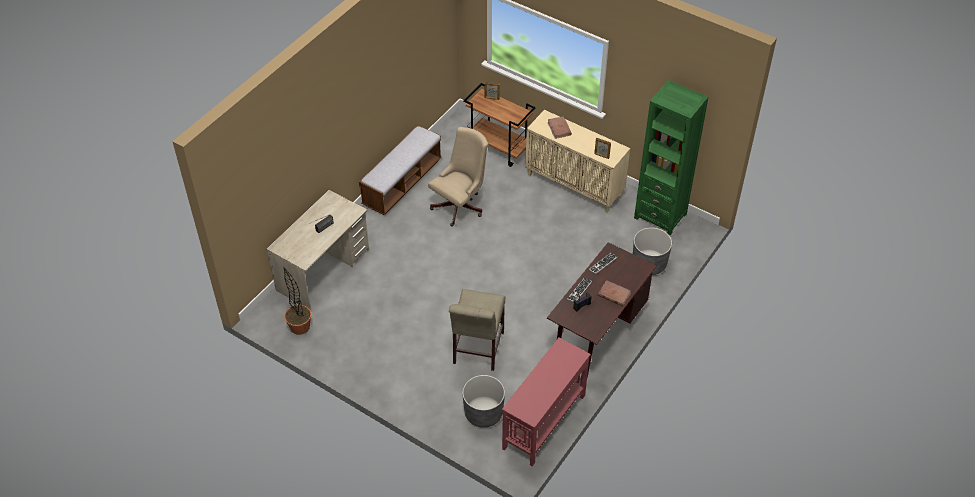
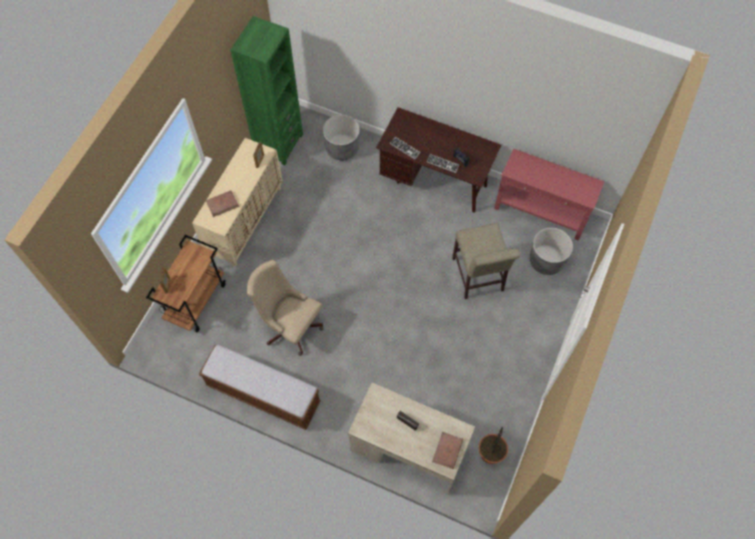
camera: 100 degrees left, 15 degrees up
beige chair [449,289,505,371] -> beige chair turned 75 degrees clockwise [452,223,520,299]
brown book [598,280,631,306] -> brown book moved to [432,432,463,469]

